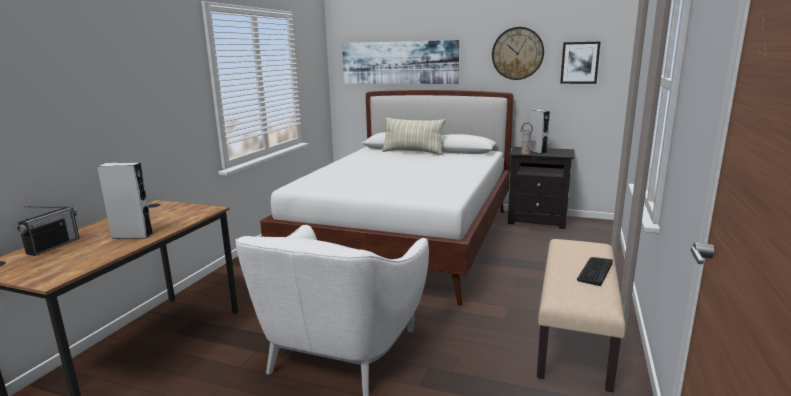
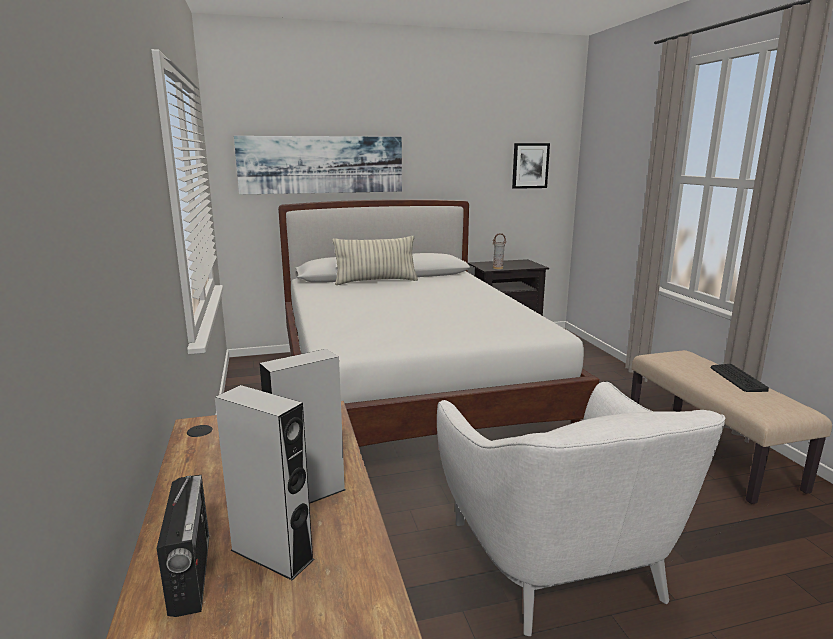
camera: 35 degrees left, 0 degrees up
wall clock [492,27,544,80] -> none
grey speaker [529,109,550,154] -> grey speaker moved to [215,385,315,580]

